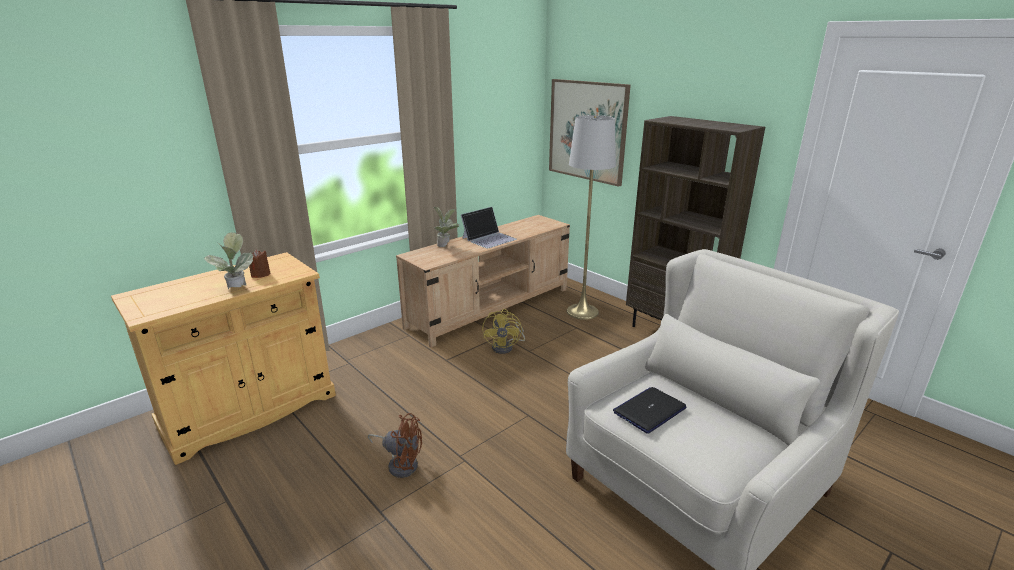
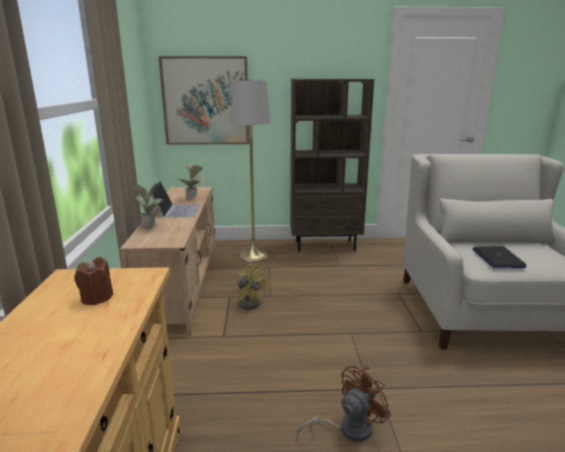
camera: 50 degrees left, 5 degrees down
potted plant [204,232,253,289] -> potted plant moved to [178,162,205,199]

